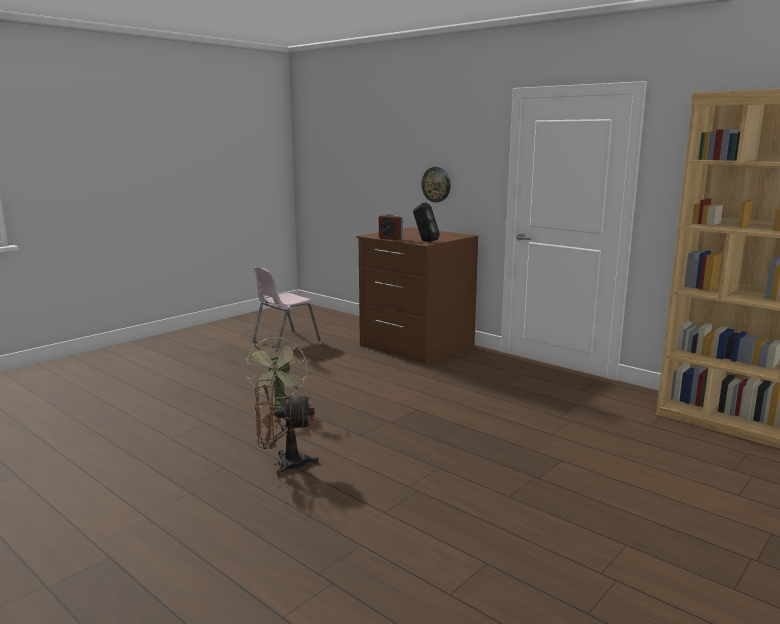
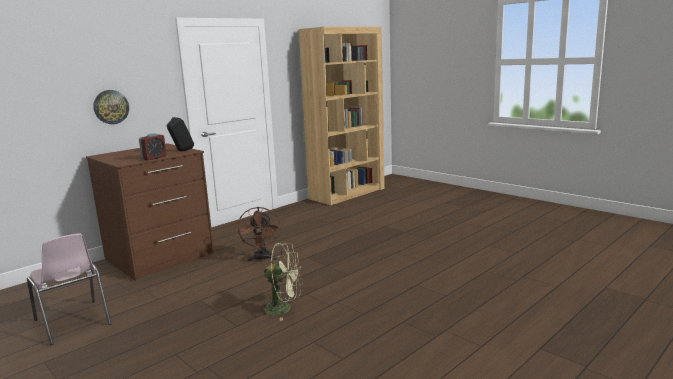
camera: 85 degrees left, 0 degrees up
brown fan [255,379,319,476] -> brown fan moved to [237,207,281,261]

